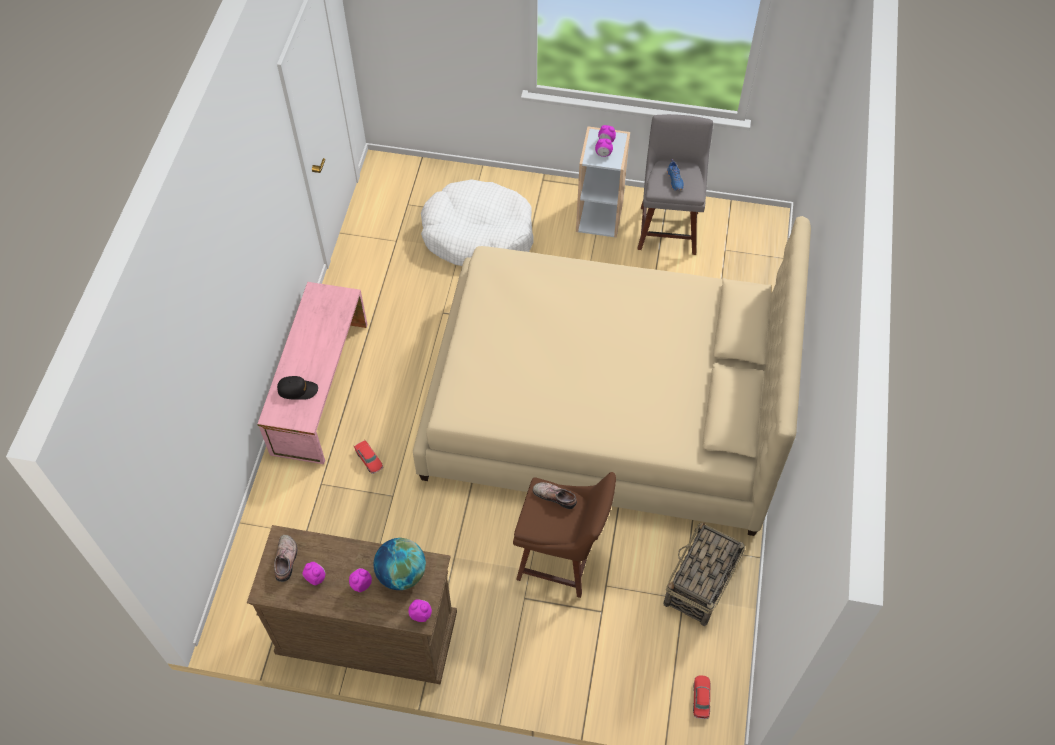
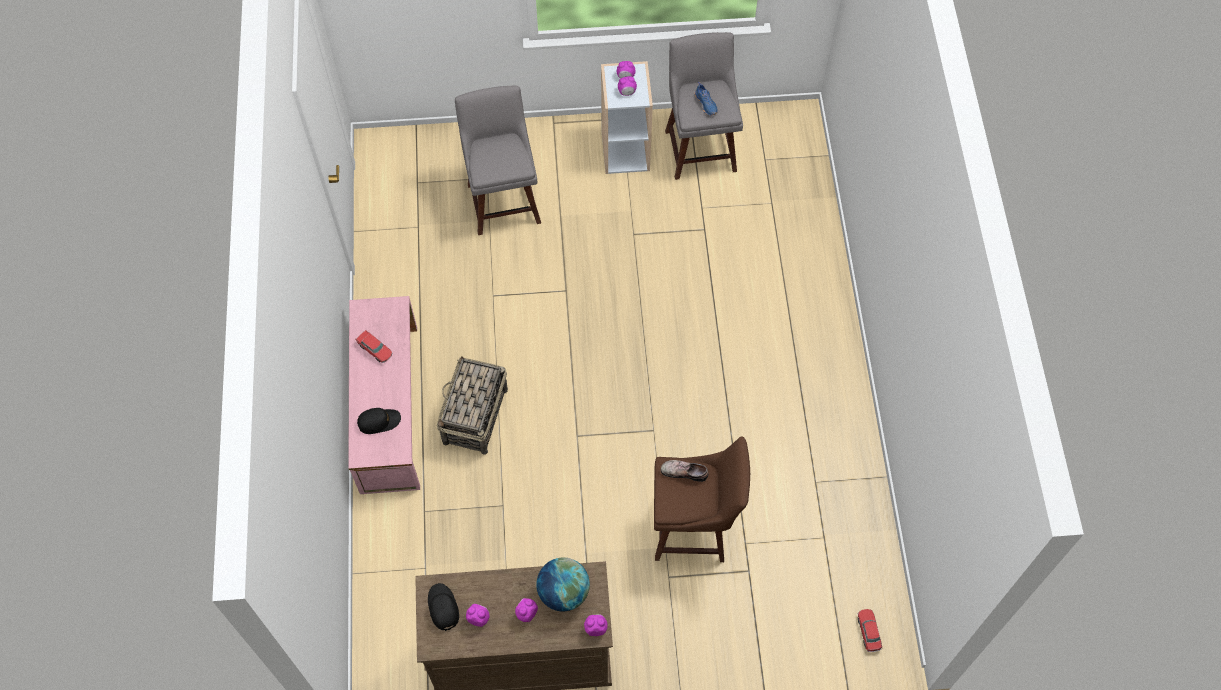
camera: 15 degrees left, 5 degrees up
shoe [274,535,297,582] -> black cap [428,583,459,631]
toy car [354,439,383,474] -> toy car moved to [355,330,393,363]
beige bed [413,216,811,536] -> none
white dog bed [421,179,534,266] -> grey stool [455,85,541,235]
basket [663,523,745,626] -> basket moved to [437,356,508,455]

